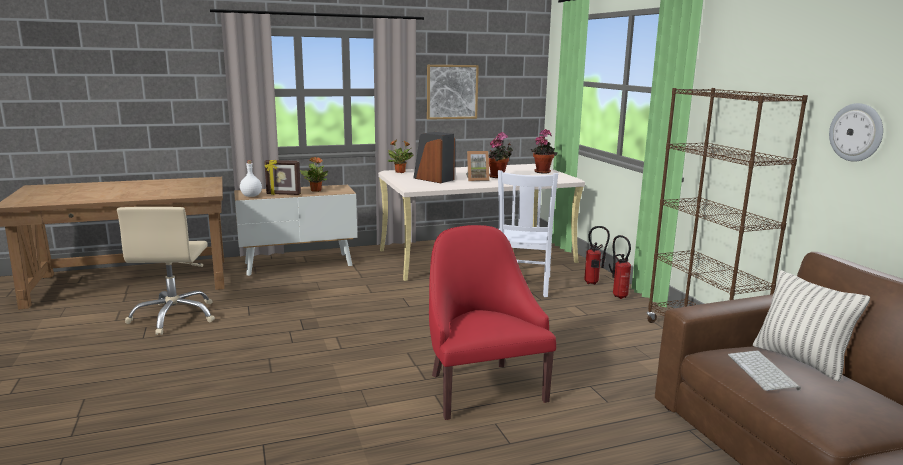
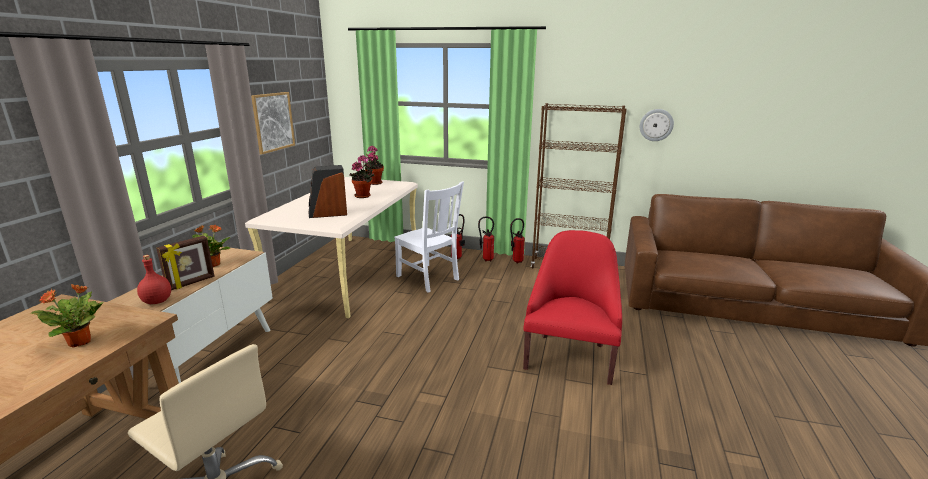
camera: 55 degrees left, 5 degrees up
white bottle [240,160,262,197] -> red bottle [137,255,171,304]
potted plant [388,140,414,173] -> potted plant moved to [31,284,104,348]
red armchair [429,225,556,420] -> red armchair turned 90 degrees clockwise [523,230,622,385]
picture frame [466,151,490,181] -> none
keyboard [728,350,801,391] -> none
pillow [753,270,870,382] -> none
none -> fire extinguisher [510,218,525,263]

